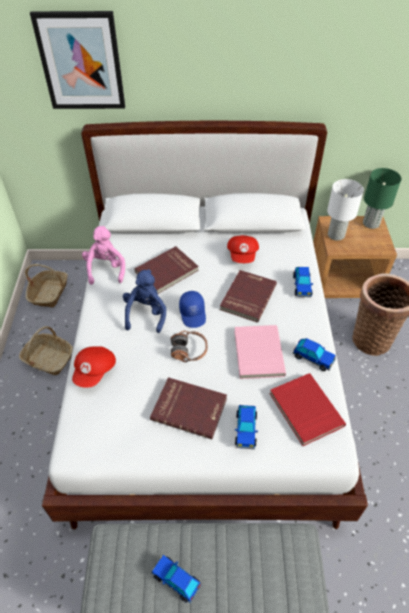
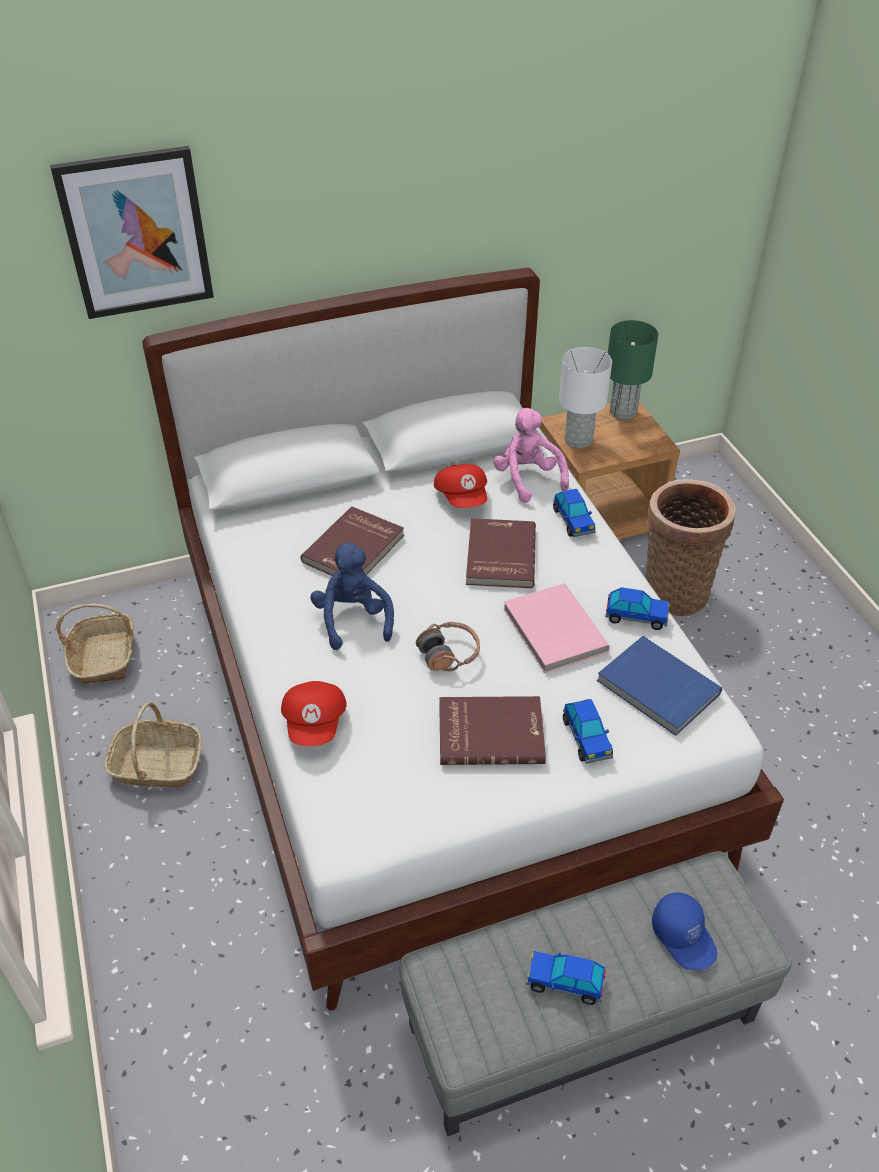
camera: 20 degrees left, 5 degrees down
pink plush toy [82,226,125,285] -> pink plush toy moved to [493,408,569,503]
blue cap [179,291,206,328] -> blue cap moved to [652,892,717,970]
red book [270,373,346,446] -> blue book [597,636,722,736]

